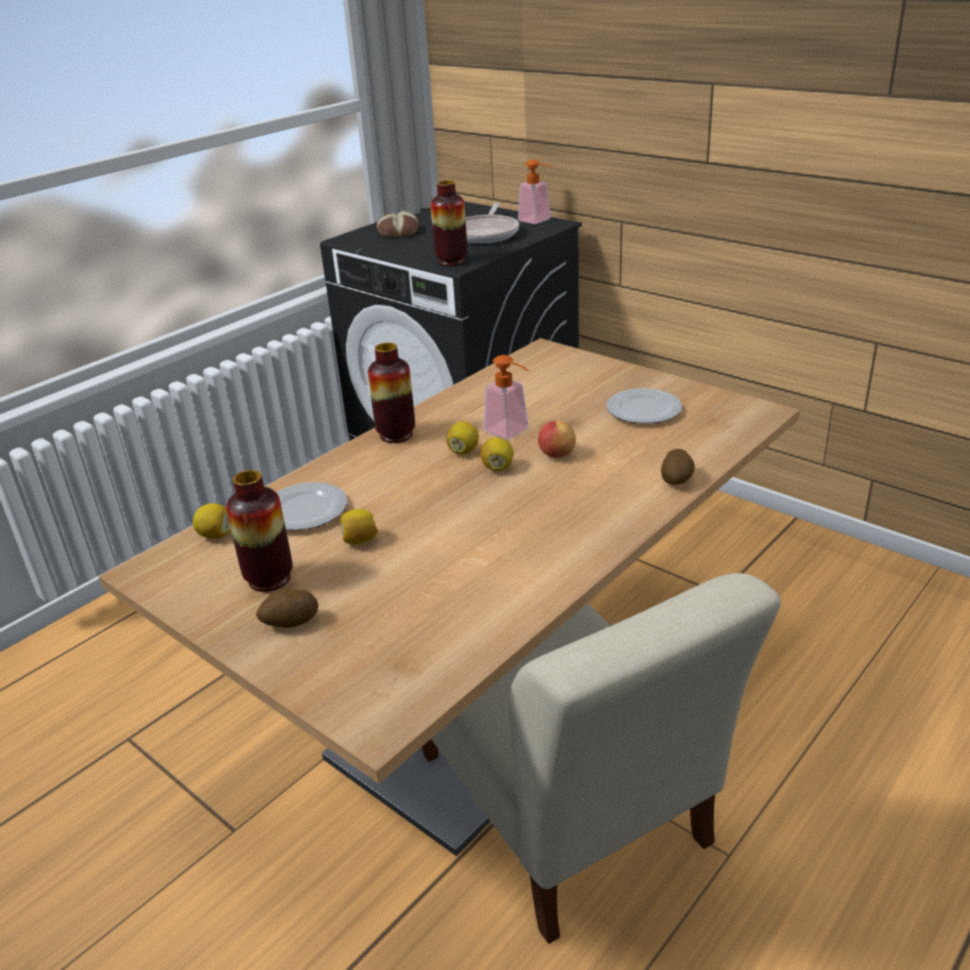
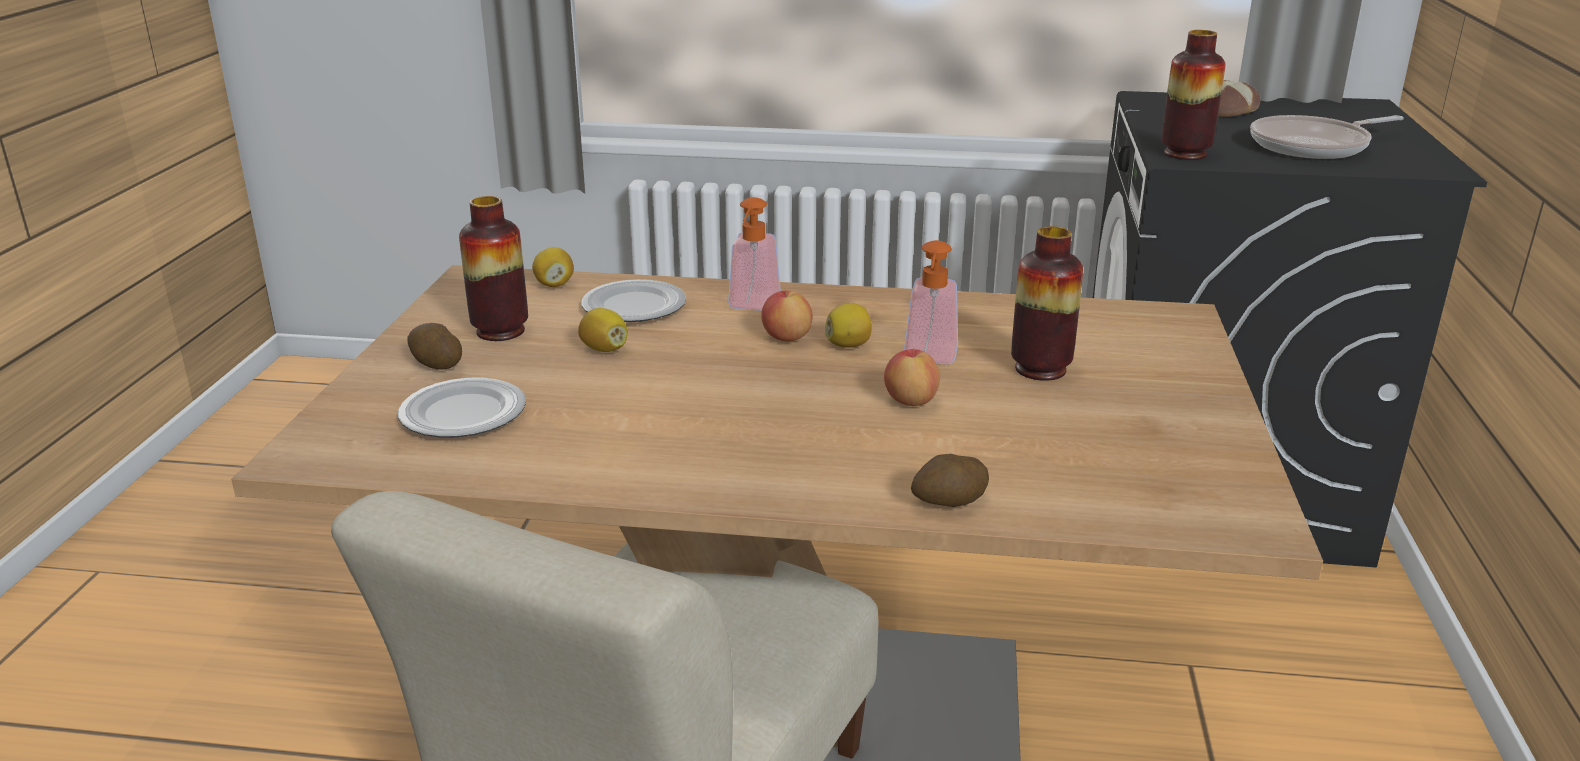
camera: 55 degrees right, 5 degrees down
vase [368,343,415,443] -> vase moved to [1011,226,1083,381]
lemon [480,437,514,471] -> none
soap dispenser [518,160,552,224] -> soap dispenser moved to [728,197,781,311]
plate [606,388,682,424] -> plate moved to [398,378,526,437]
none -> apple [761,289,813,341]

